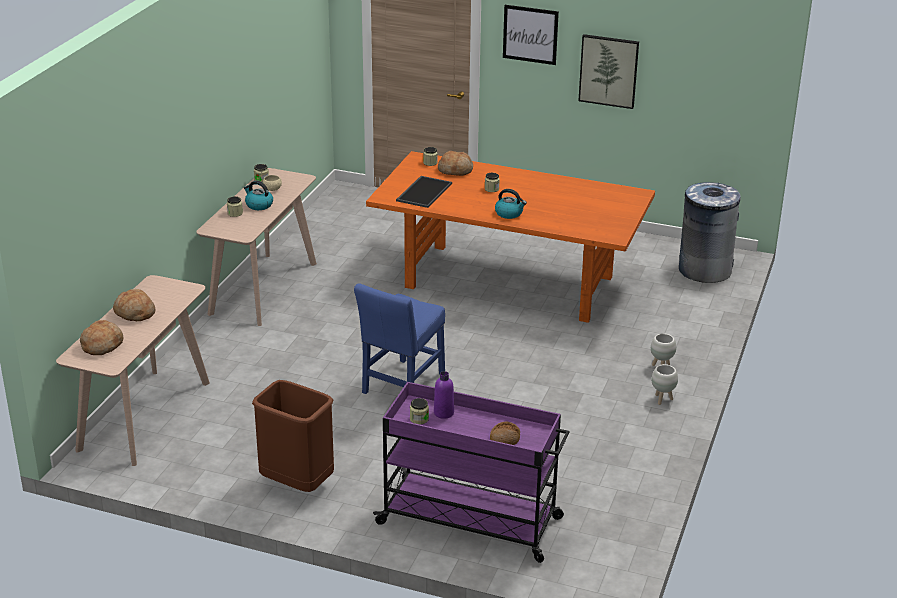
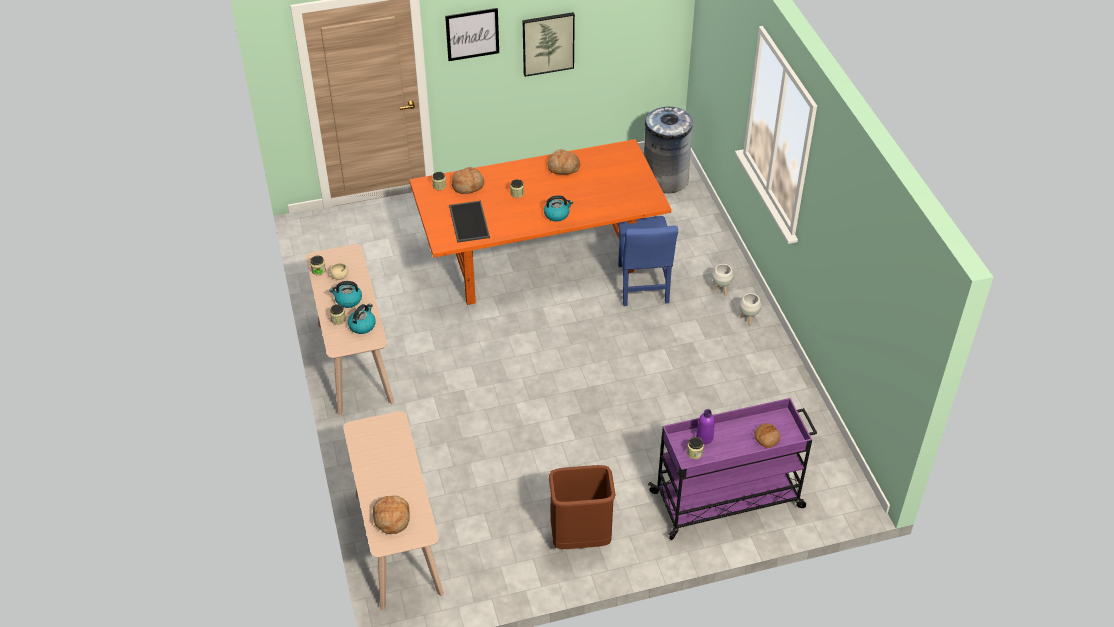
camera: 35 degrees left, 15 degrees up
bread [113,289,155,321] -> bread moved to [548,149,580,175]
blue chair [354,283,445,394] -> blue chair moved to [618,216,678,306]
none -> kettle [348,304,376,334]

